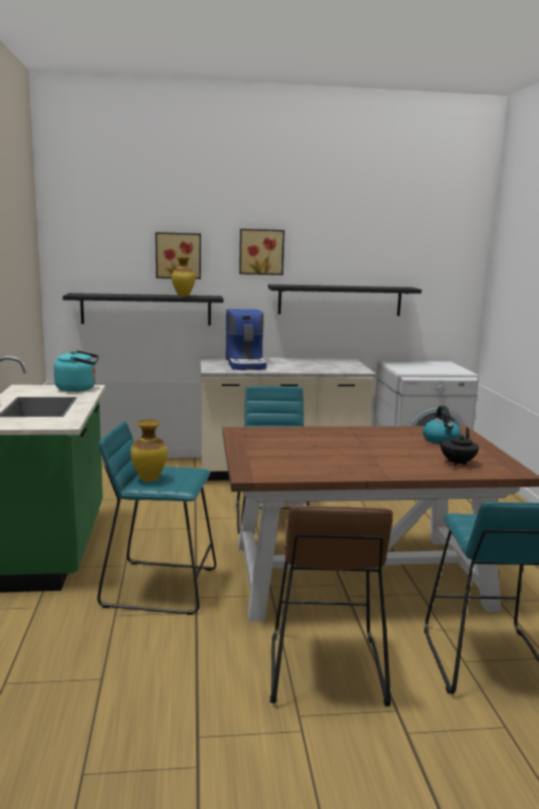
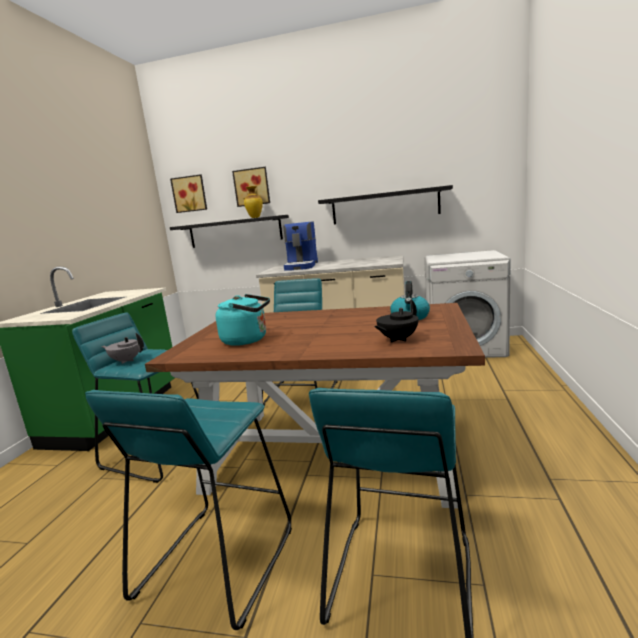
camera: 20 degrees right, 0 degrees up
turquoise kettle [54,351,99,392] -> turquoise kettle moved to [215,294,270,346]
vase [131,420,168,482] -> grey teapot [102,333,144,364]
picture [239,229,285,275] -> picture moved to [170,174,207,213]
brown stool [270,505,393,707] -> turquoise stool [85,390,292,630]

